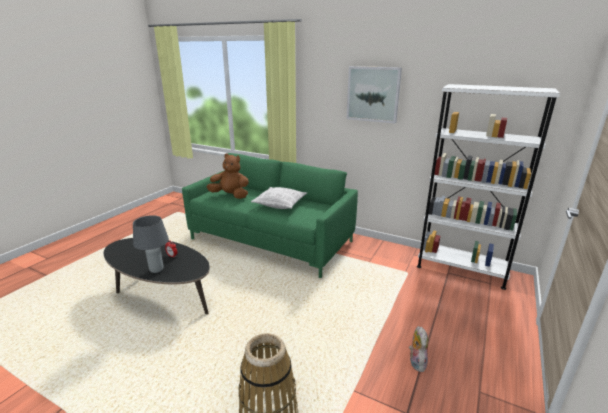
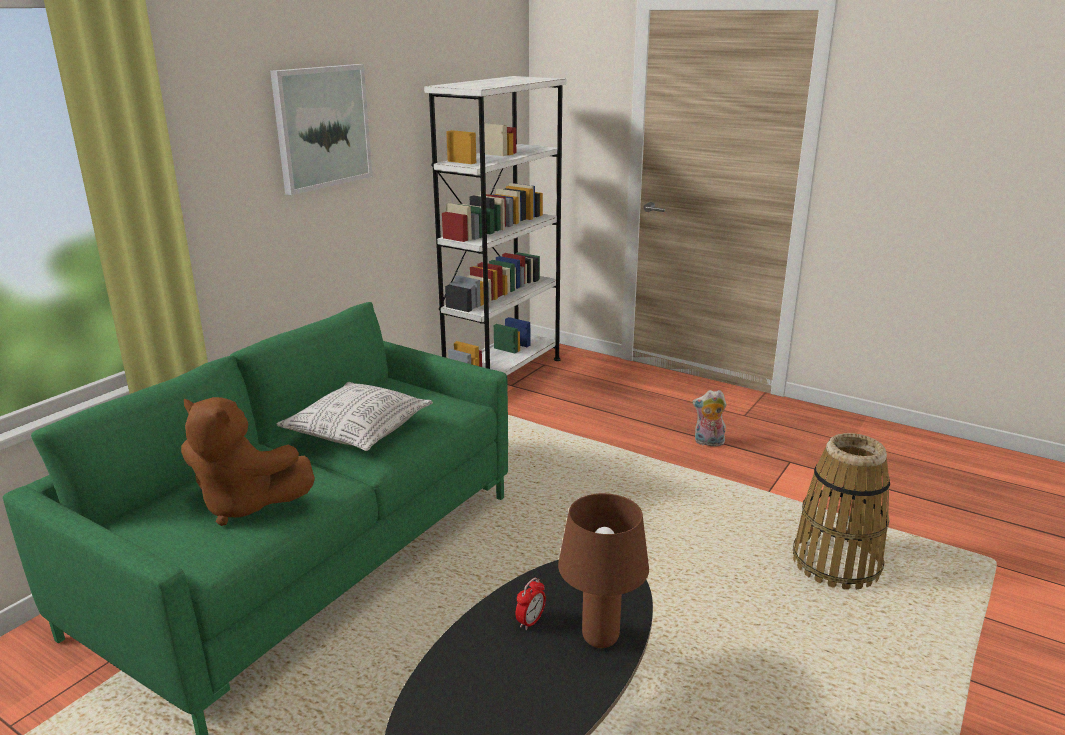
camera: 85 degrees left, 0 degrees up
grey table lamp [133,215,169,273] -> brown table lamp [558,493,649,648]
brown plush toy [207,153,249,199] -> brown plush toy turned 90 degrees counterclockwise [181,397,315,526]

